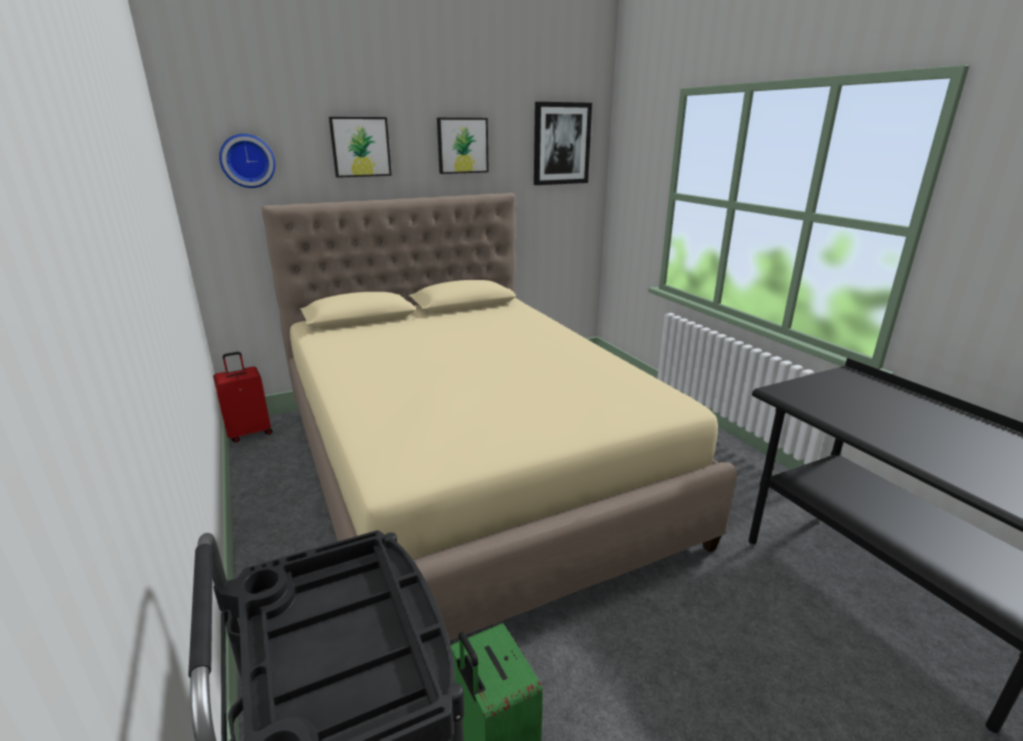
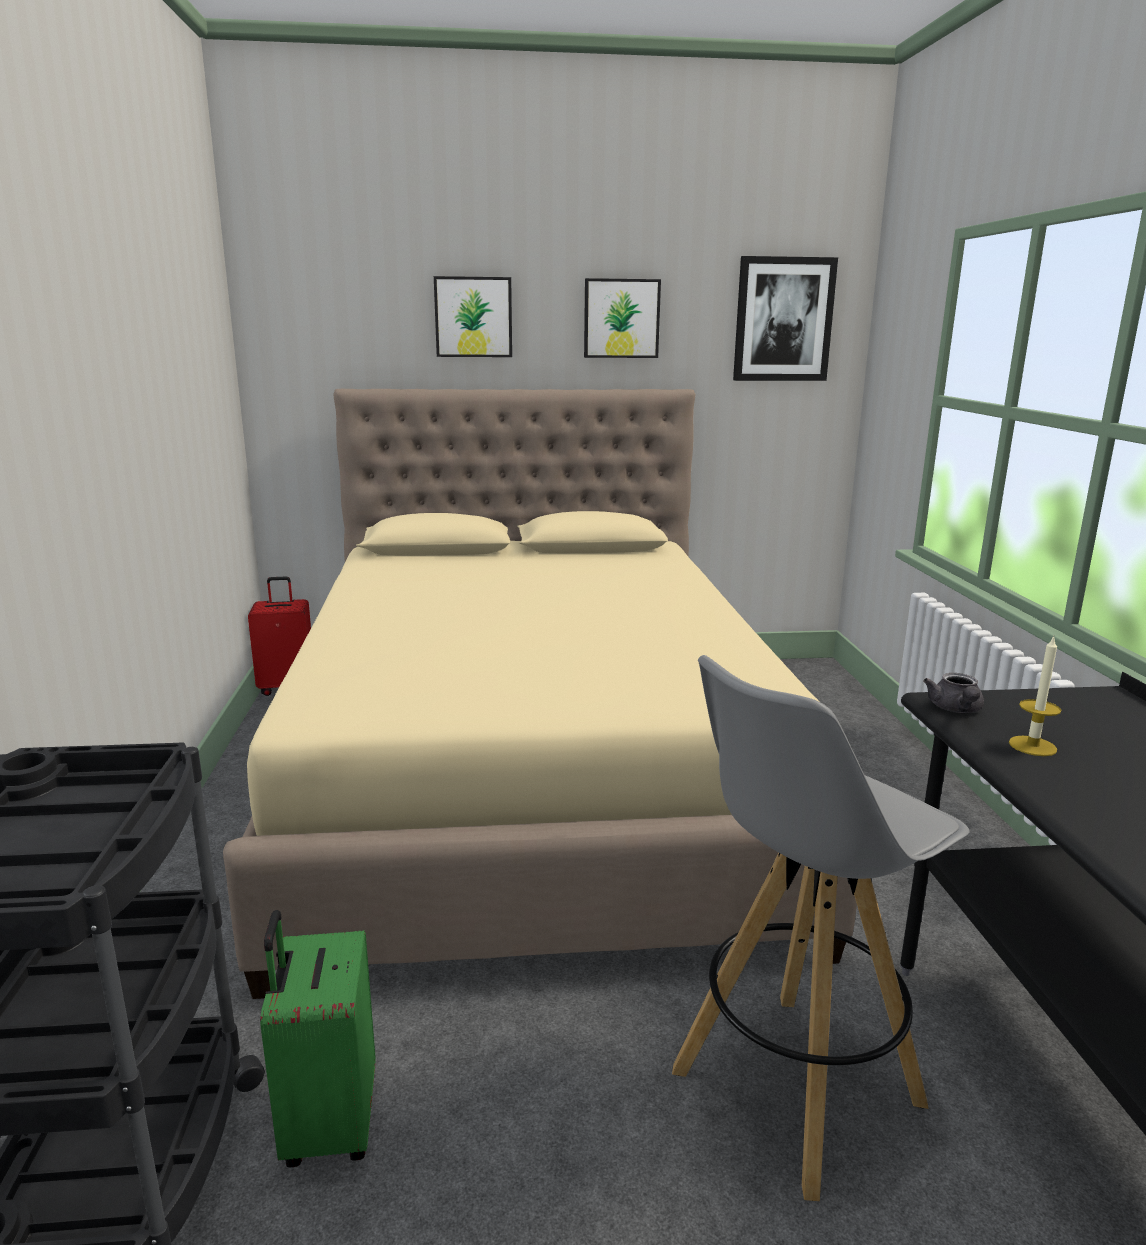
camera: 20 degrees right, 5 degrees down
wall clock [219,134,276,188] -> none
none -> grey stool [672,655,970,1201]
none -> grey teapot [923,673,984,713]
none -> candle [1009,636,1061,756]

